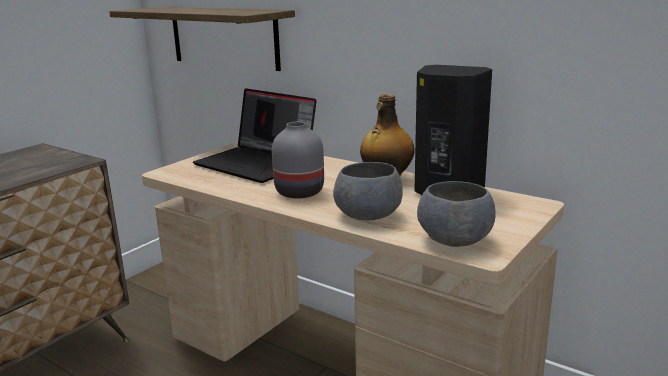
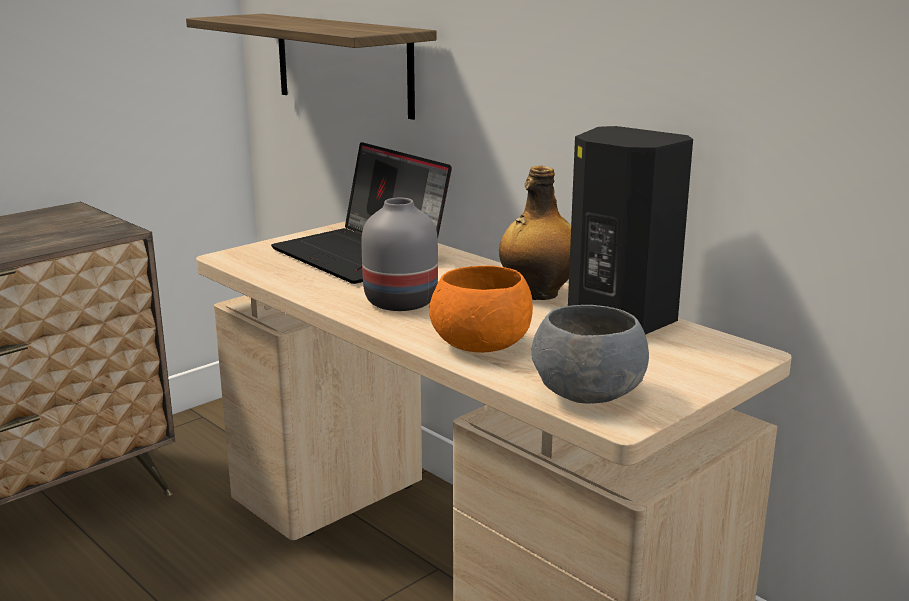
camera: 10 degrees right, 0 degrees up
grey bowl [333,162,403,220] -> orange bowl [429,266,533,353]

